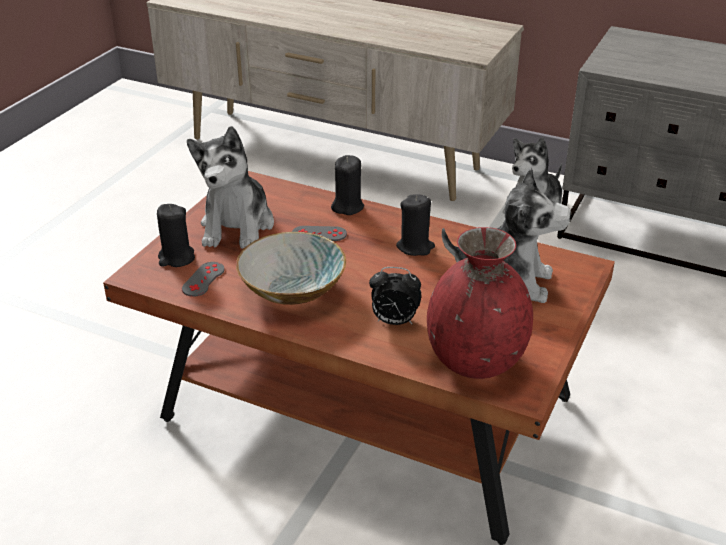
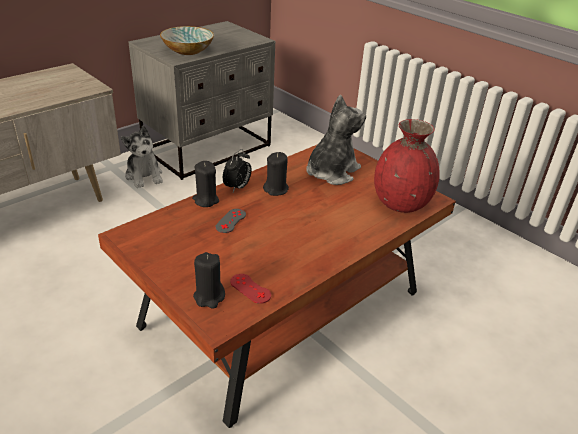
camera: 70 degrees left, 0 degrees up
grey game controller [182,262,225,297] -> red game controller [230,274,271,304]
plush toy [187,126,274,249] -> none
bowl [236,232,346,305] -> bowl moved to [160,26,214,55]
alarm clock [369,267,421,325] -> alarm clock moved to [223,149,252,192]

